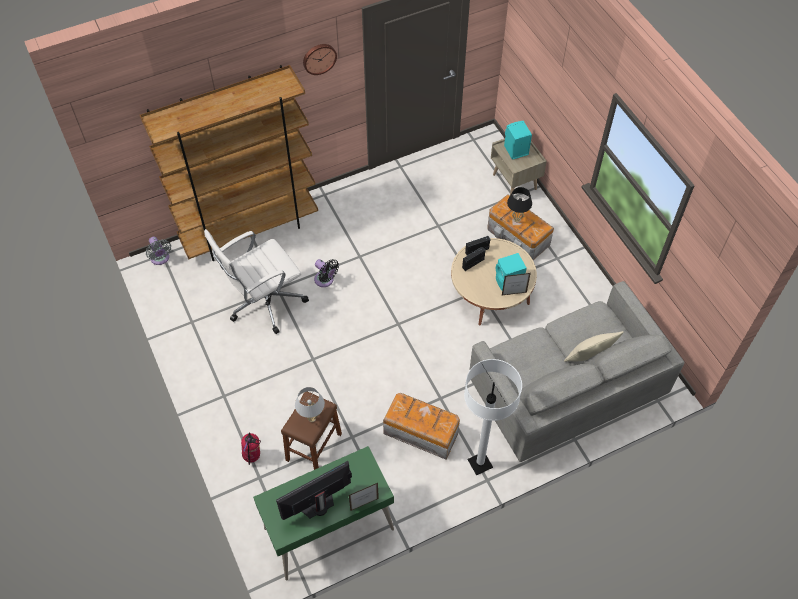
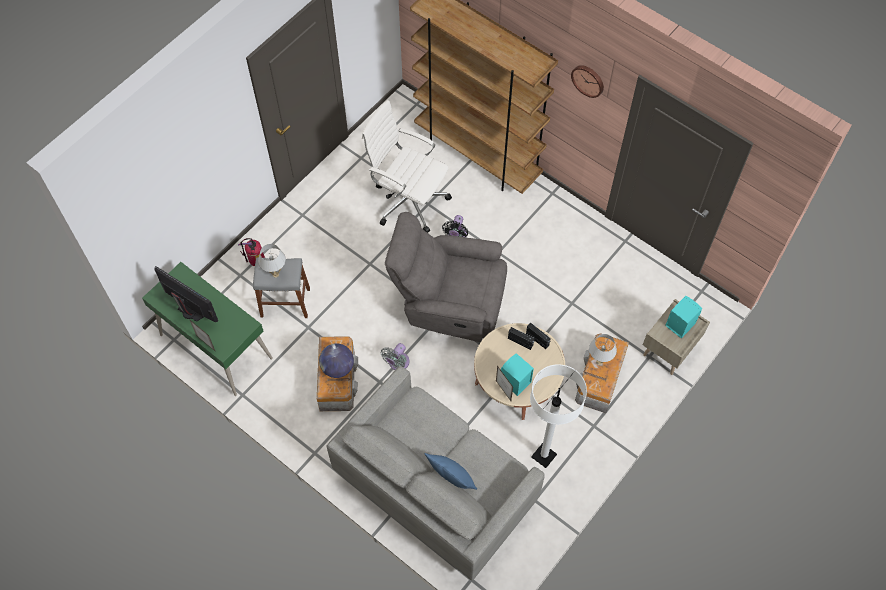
camera: 65 degrees right, 5 degrees up
grey fan [146,237,171,265] -> grey fan moved to [381,343,409,370]
brown stool [281,392,342,470] -> grey stool [253,257,310,318]
white floor lamp [464,359,522,475] -> white floor lamp moved to [530,364,587,468]
black table lamp [507,187,532,222] -> white table lamp [589,334,617,365]
beige pillow [564,331,624,362] -> blue pillow [425,453,477,490]
none -> globe [319,343,354,378]
none -> grey armchair [385,212,507,342]

